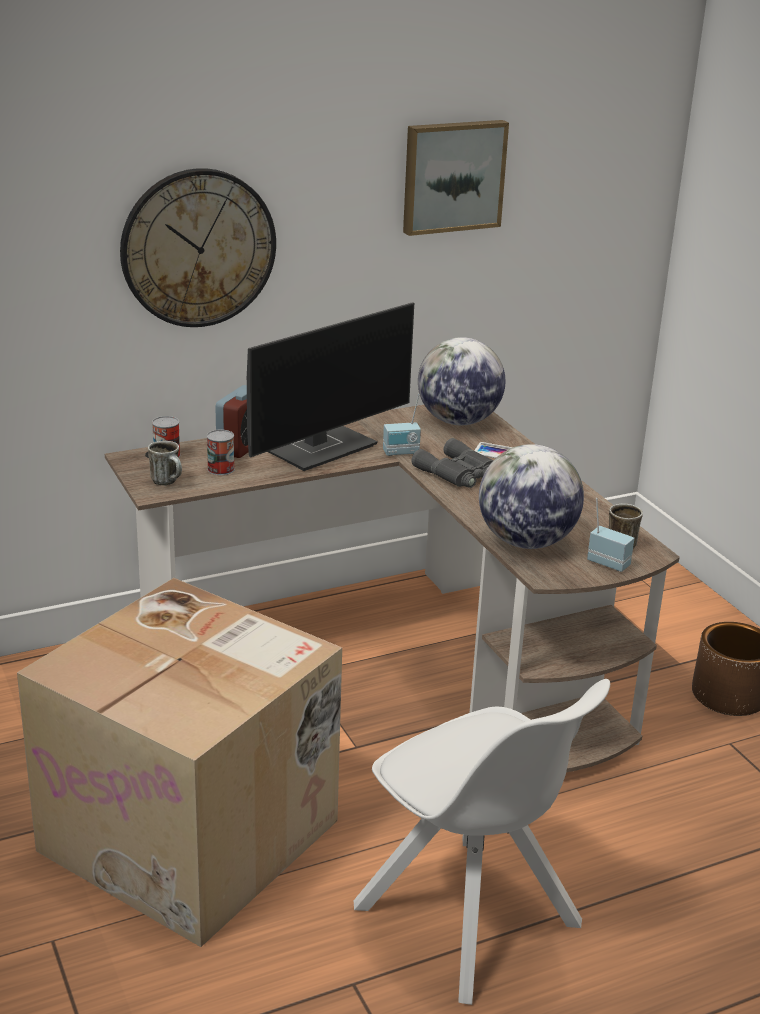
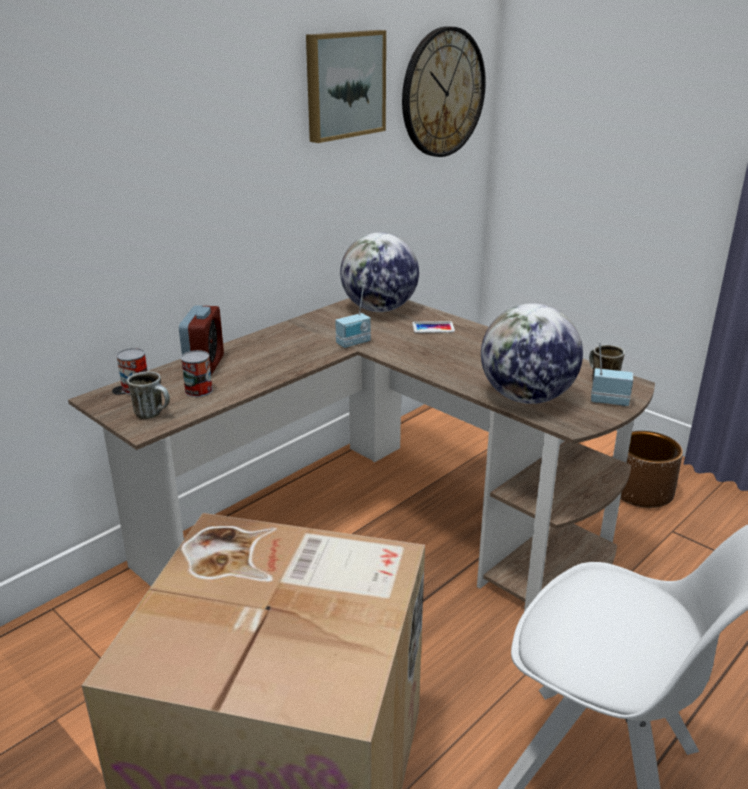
camera: 20 degrees left, 0 degrees up
wall clock [120,168,276,327] -> wall clock moved to [402,26,486,157]
monitor [247,302,414,471] -> none
grey binoculars [412,438,493,488] -> none

